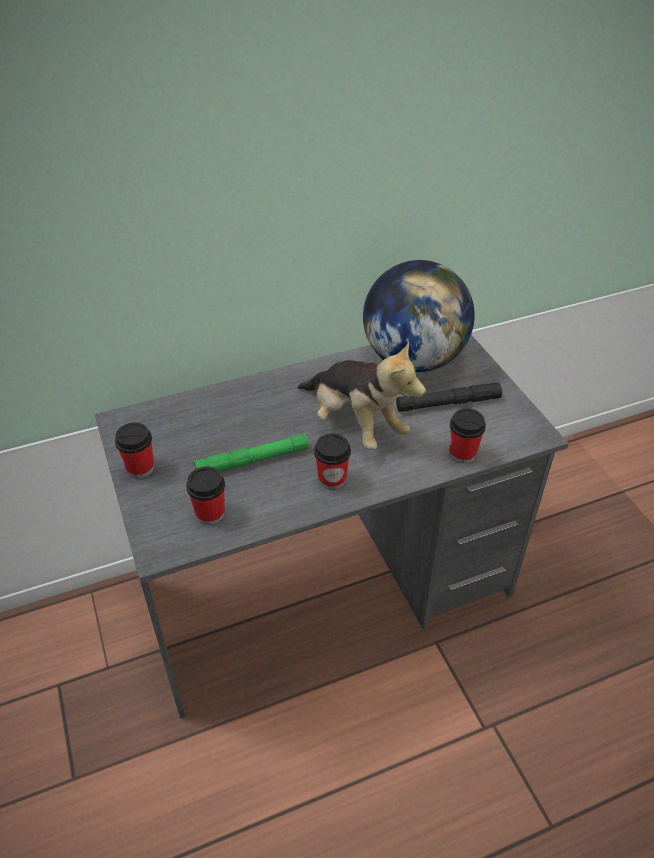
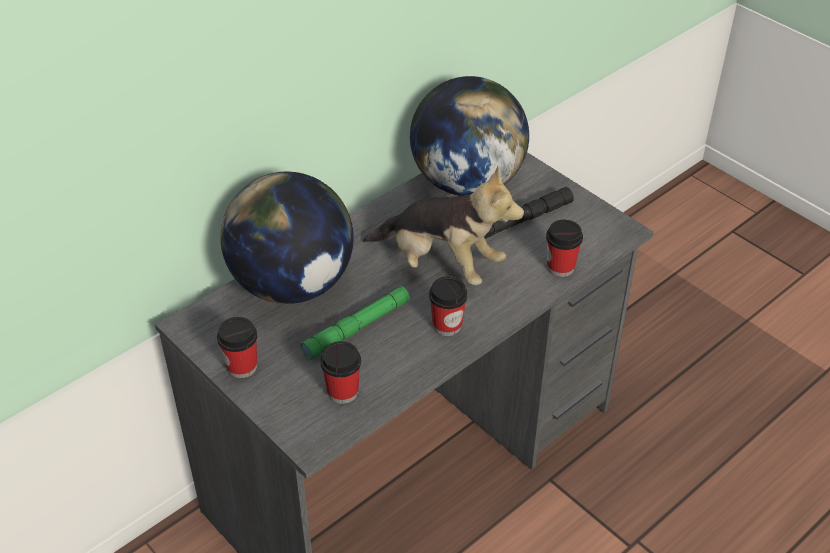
camera: 20 degrees left, 0 degrees up
none -> globe [220,171,354,304]

